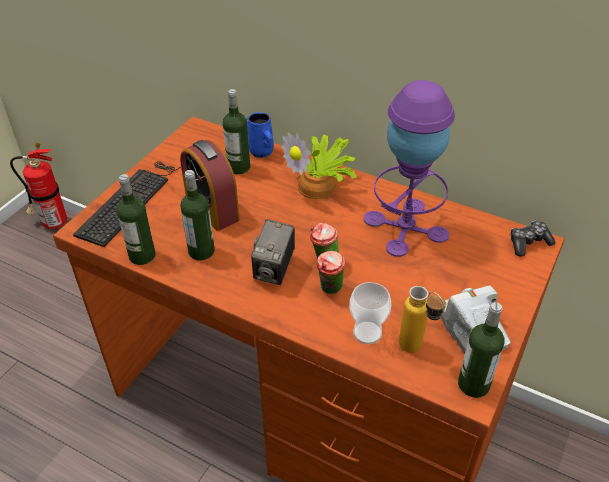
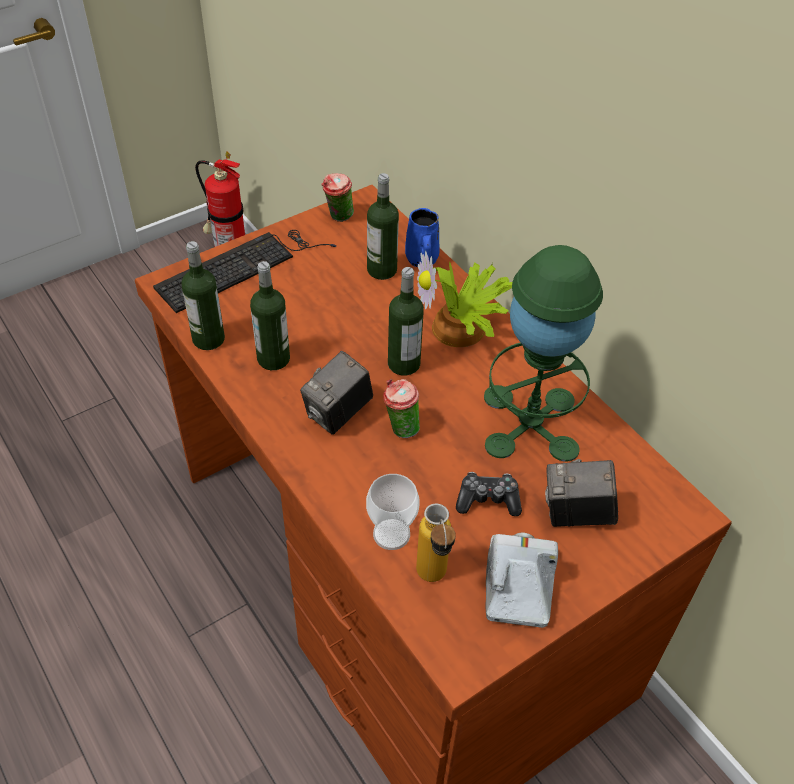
camera: 25 degrees right, 5 degrees up
alarm clock [180,140,240,231] -> none
cup [316,251,345,294] -> cup moved to [321,173,354,222]
purple table lamp [364,80,455,257] -> green table lamp [484,245,603,462]
bottle [458,302,505,398] -> bottle moved to [388,267,424,376]
game controller [511,221,556,257] -> game controller moved to [456,472,522,516]
none -> camera [545,459,618,527]

